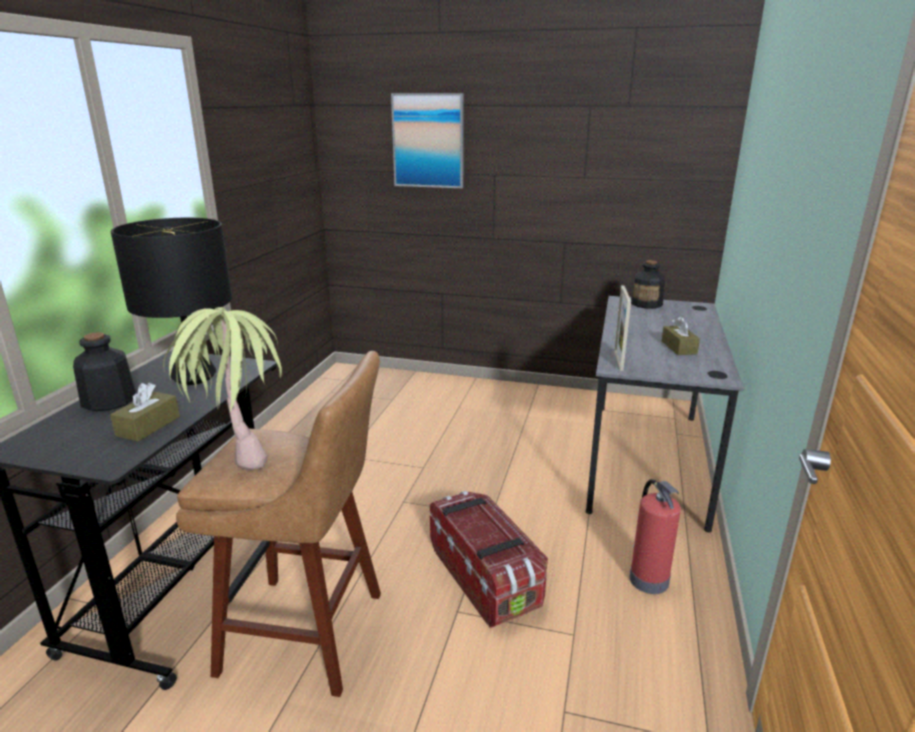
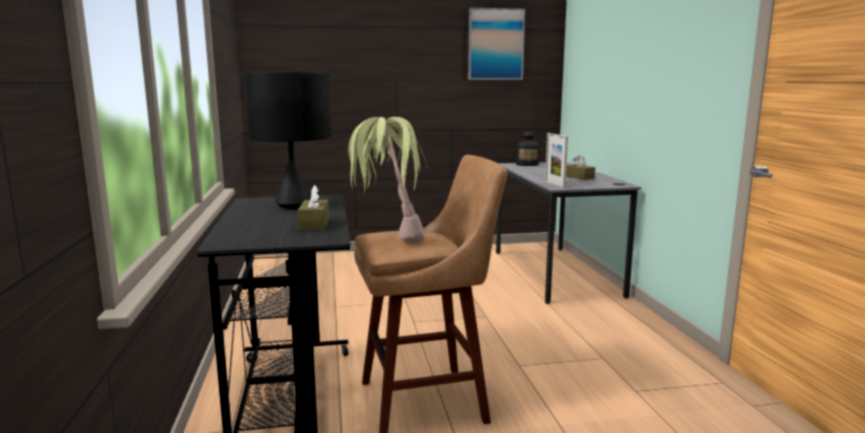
camera: 25 degrees left, 10 degrees down
bottle [73,332,136,411] -> none
picture [391,93,464,188] -> picture moved to [468,8,525,80]
storage box [430,491,548,628] -> none
fire extinguisher [629,479,681,594] -> none

